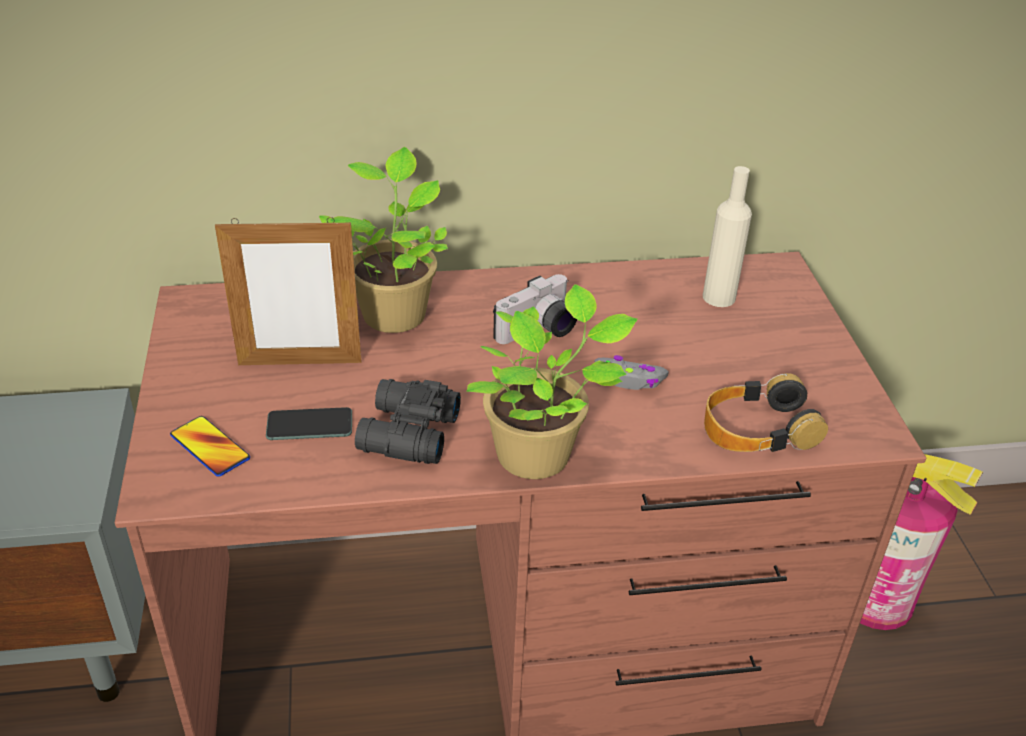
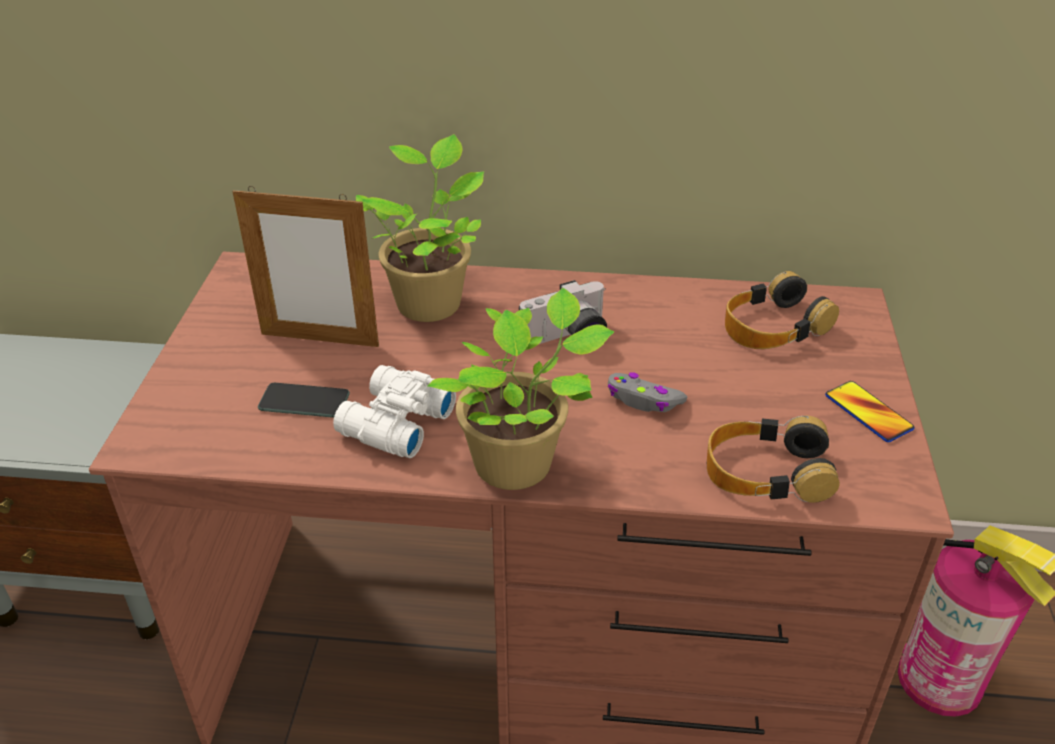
camera: 15 degrees right, 0 degrees up
phone [170,416,250,477] -> phone moved to [825,381,915,442]
black binoculars [355,379,461,464] -> white binoculars [333,365,456,458]
beige bottle [703,166,752,307] -> headphones [725,271,839,349]

